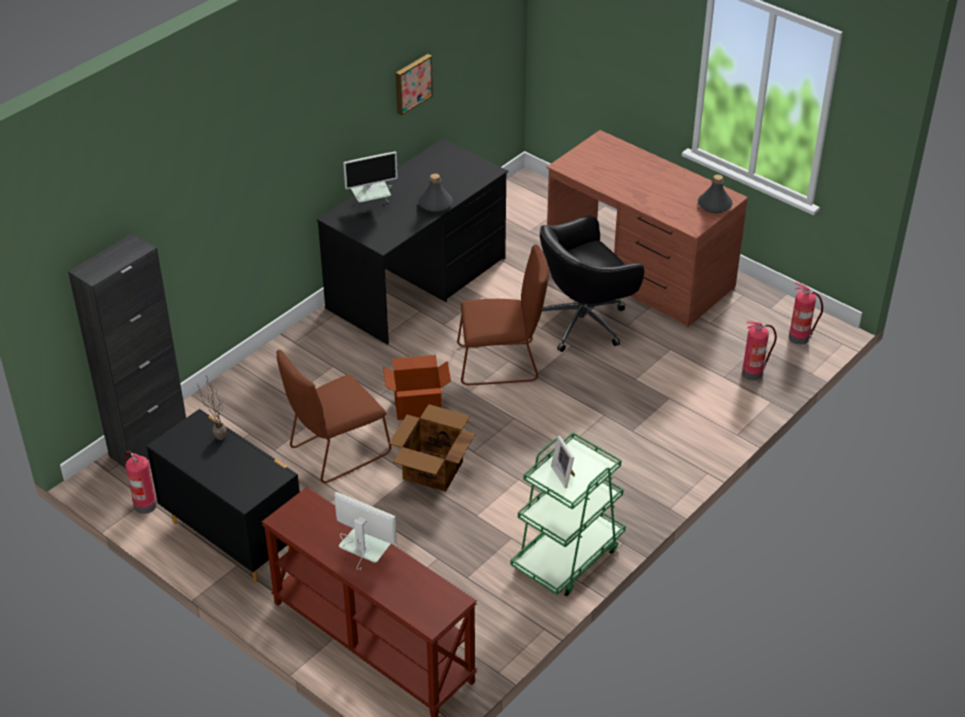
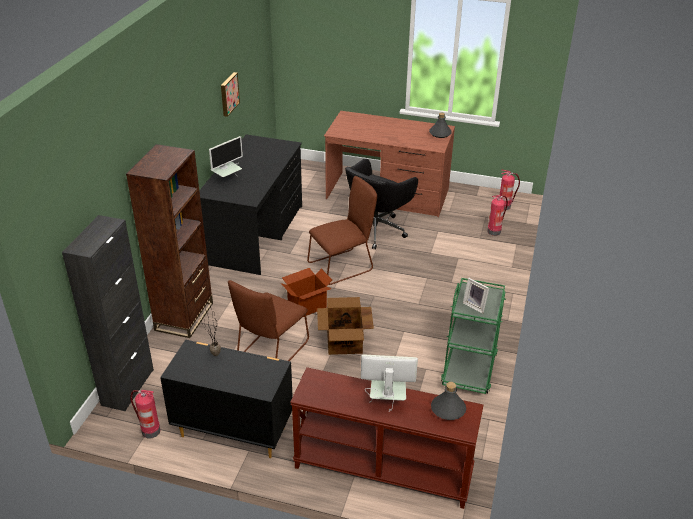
camera: 25 degrees left, 5 degrees down
grey bottle [418,173,453,212] -> grey bottle moved to [431,382,466,420]
none -> brown bookcase [126,144,213,338]

